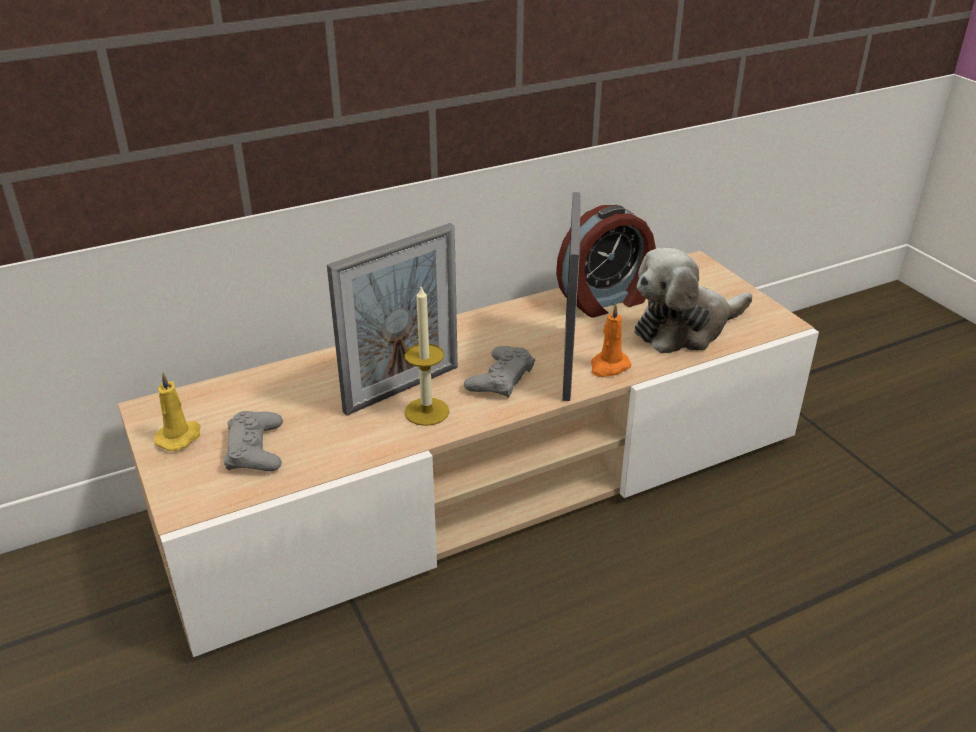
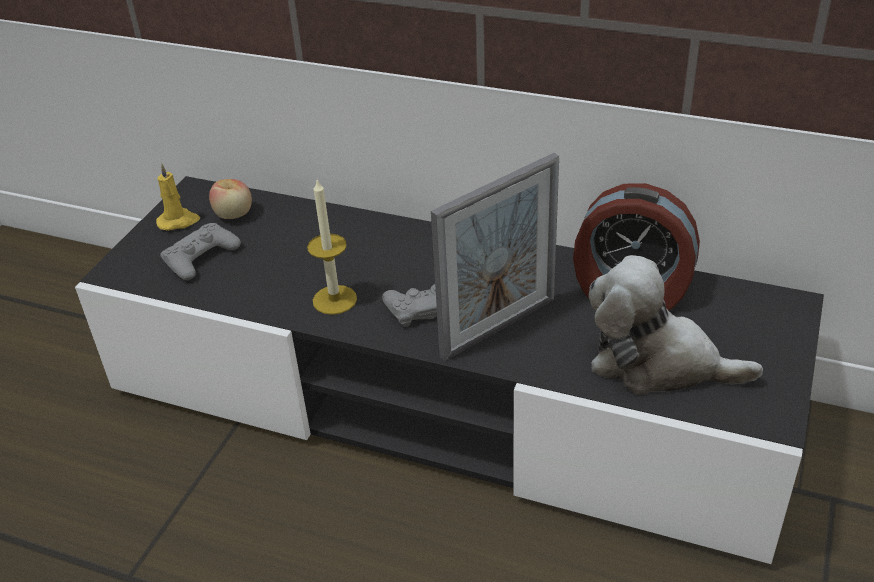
camera: 50 degrees right, 5 degrees up
beige tv stand [118,251,819,657] -> black tv stand [75,176,824,564]
picture frame [327,223,458,416] -> none
orange candle [591,303,632,377] -> none
none -> apple [209,179,252,219]

